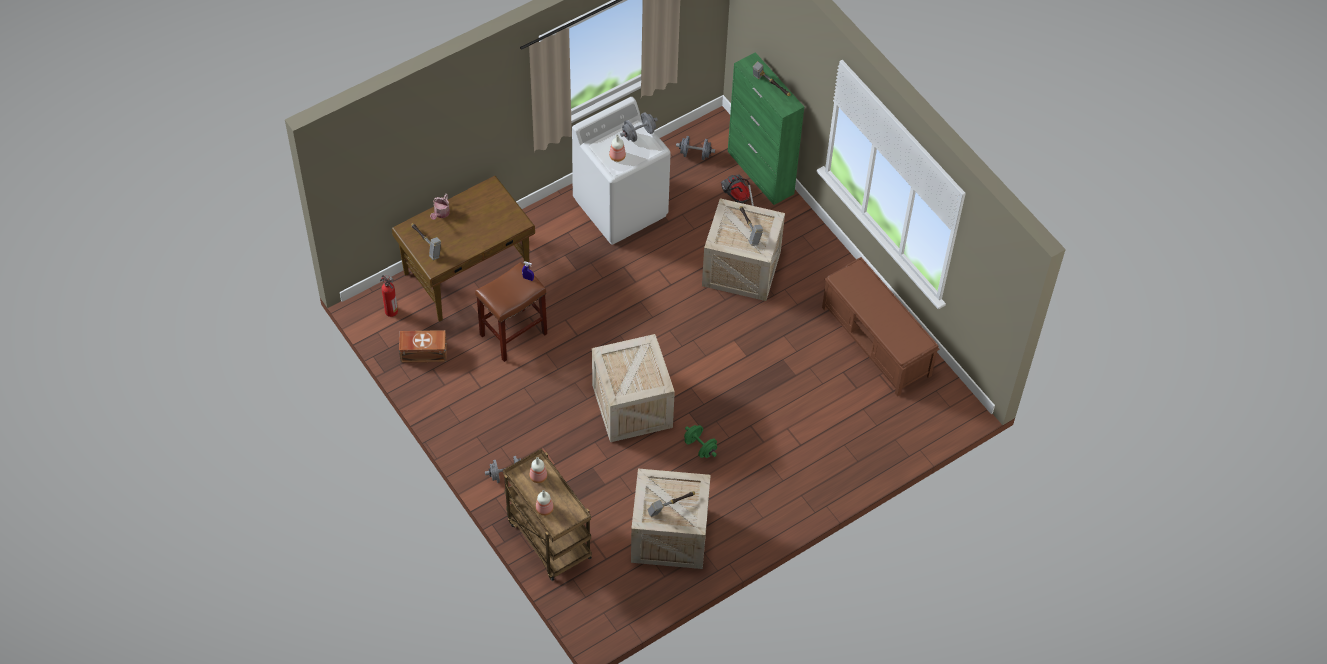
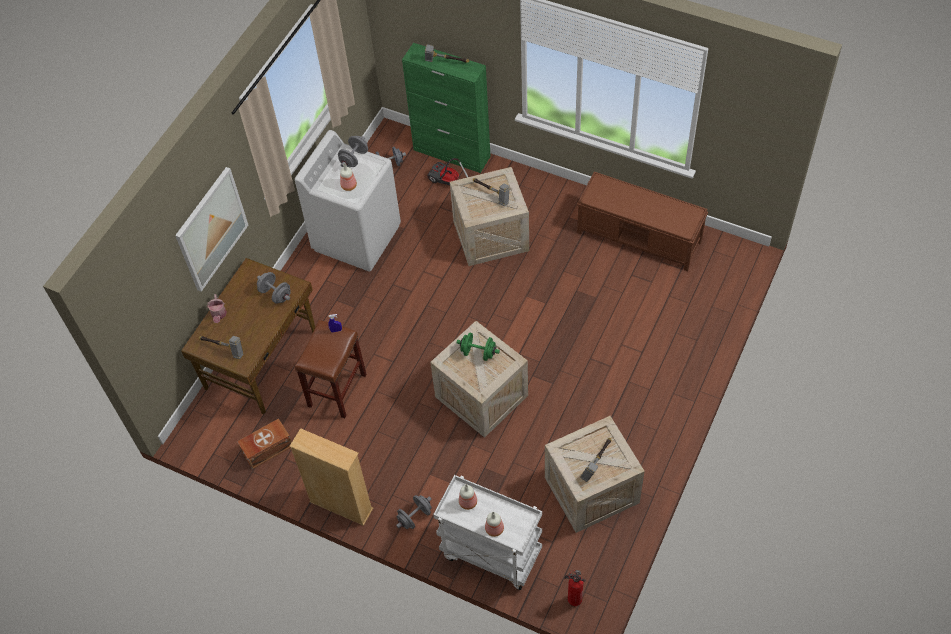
camera: 25 degrees left, 0 degrees up
fire extinguisher [380,275,398,317] -> fire extinguisher moved to [564,570,586,606]
brown cart [503,449,592,581] -> white cart [433,475,542,590]
green dumbbell [684,425,717,458] -> green dumbbell moved to [457,333,500,361]
none -> picture [175,167,248,292]
none -> grey dumbbell [257,272,291,304]
none -> beige bookcase [289,428,373,526]

